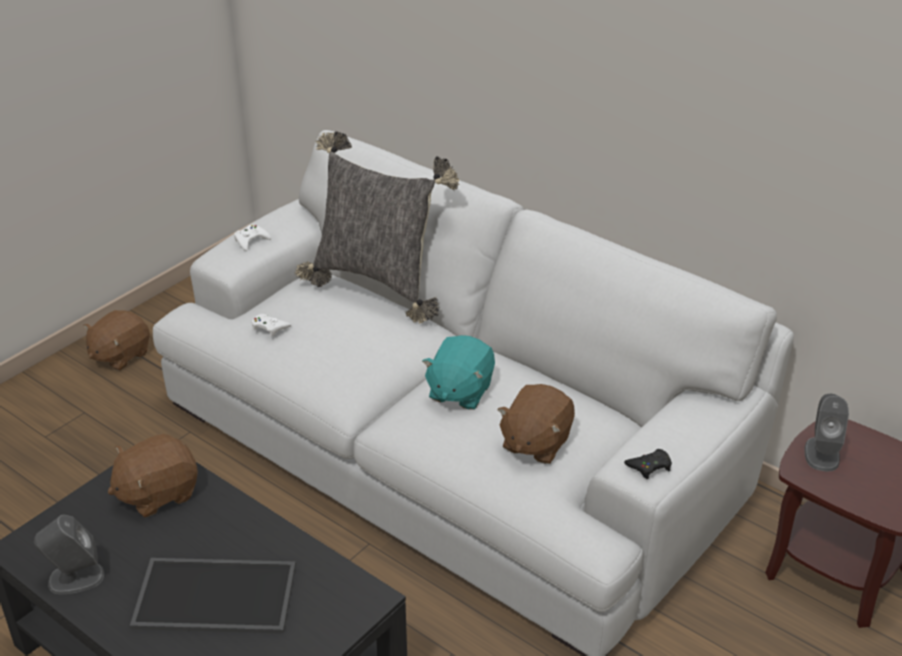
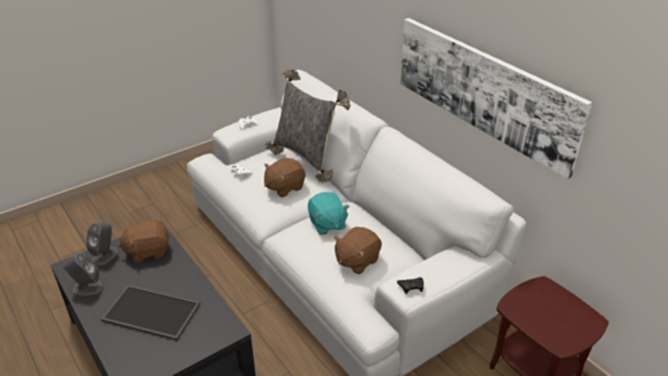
camera: 15 degrees right, 0 degrees up
brown plush toy [83,310,150,371] -> brown plush toy moved to [264,158,305,197]
turquoise plush toy [422,335,495,410] -> turquoise plush toy turned 60 degrees counterclockwise [308,192,350,235]
grey speaker [805,394,849,471] -> grey speaker moved to [86,222,119,266]
none -> picture [400,18,592,179]

